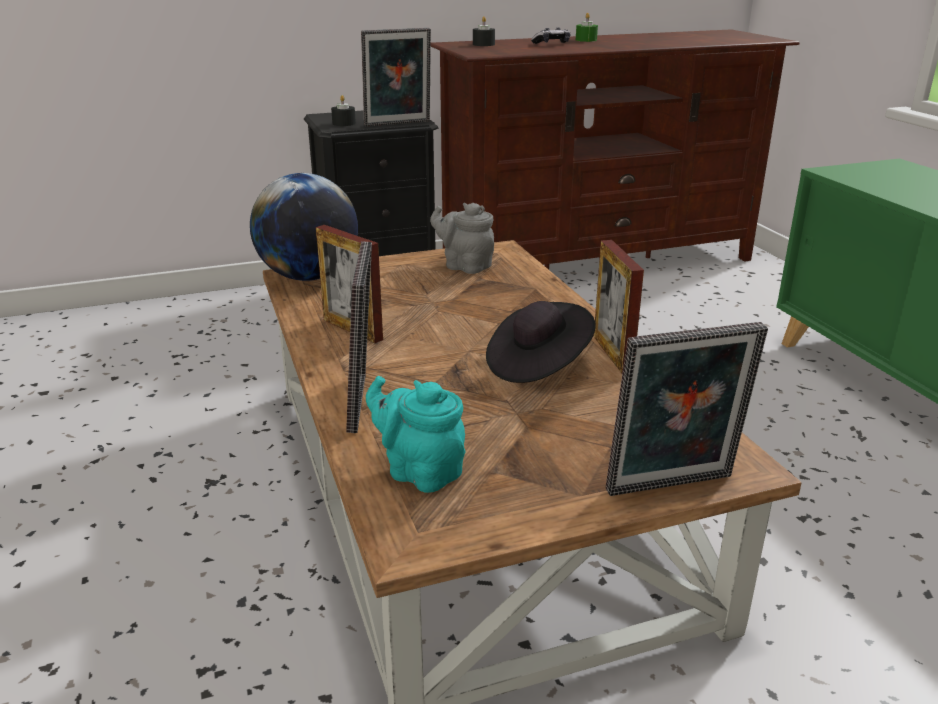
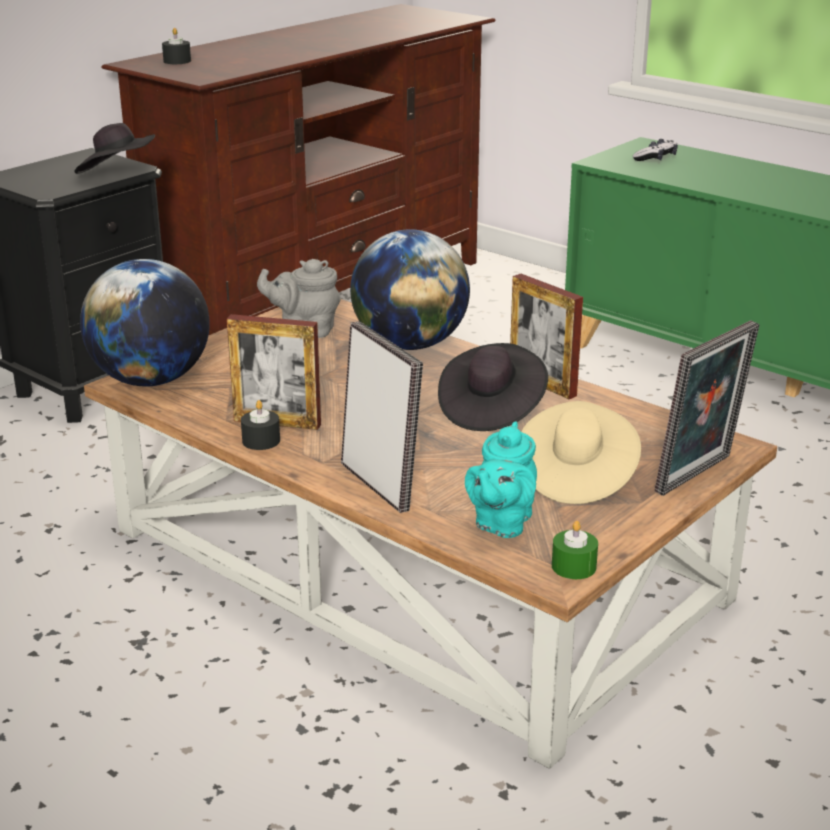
camera: 30 degrees left, 0 degrees up
black candle [331,95,356,126] -> black candle moved to [241,400,280,450]
picture frame [361,28,431,127] -> black hat [75,123,155,174]
turquoise teapot [366,376,466,493] -> turquoise teapot turned 75 degrees counterclockwise [465,421,537,538]
game controller [531,28,570,44] -> game controller moved to [633,139,678,161]
green candle [576,13,598,42] -> green candle moved to [552,521,598,579]
none -> globe [350,229,470,350]
none -> beige hat [521,401,641,504]

